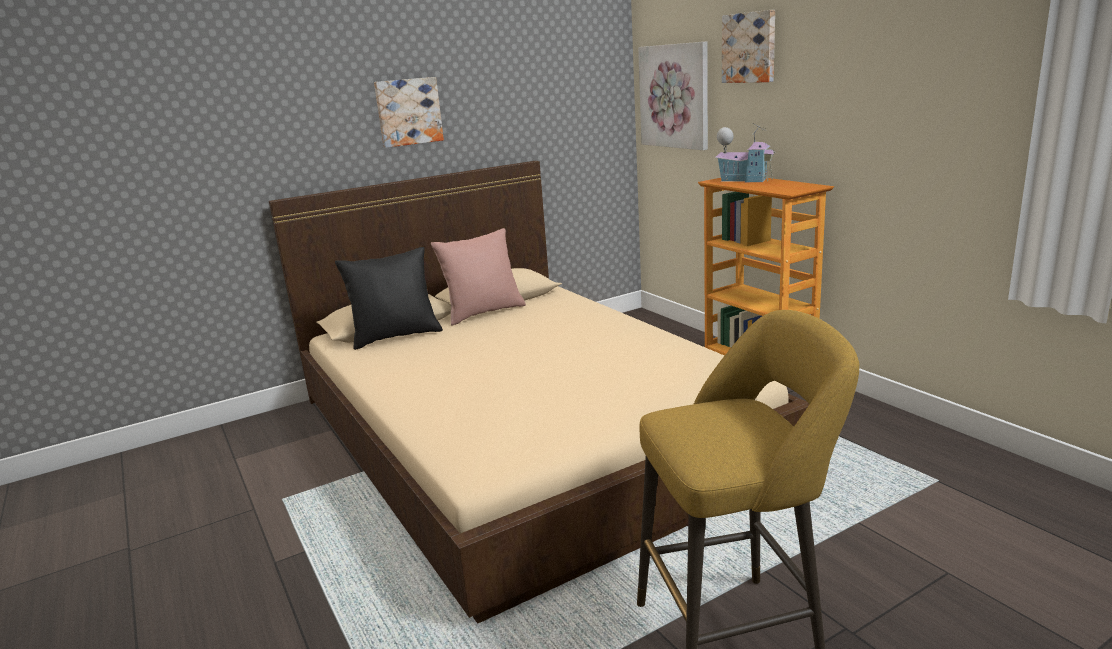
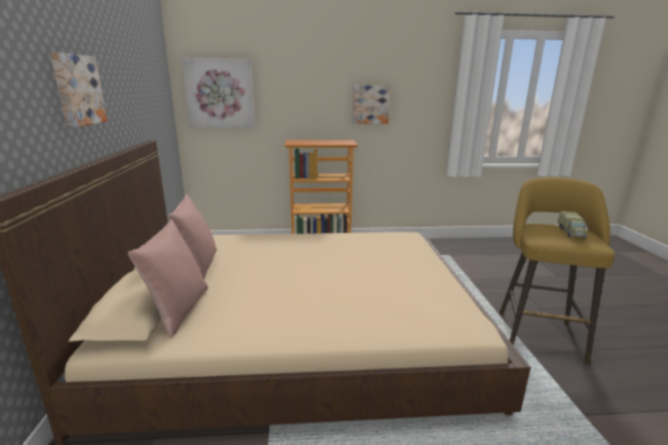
camera: 65 degrees left, 0 degrees up
black pillow [335,247,443,350] -> pink pillow [128,219,208,338]
toy house [716,123,776,182] -> none
picture [722,10,775,83] -> picture moved to [352,85,391,124]
none -> toy truck [558,211,587,239]

